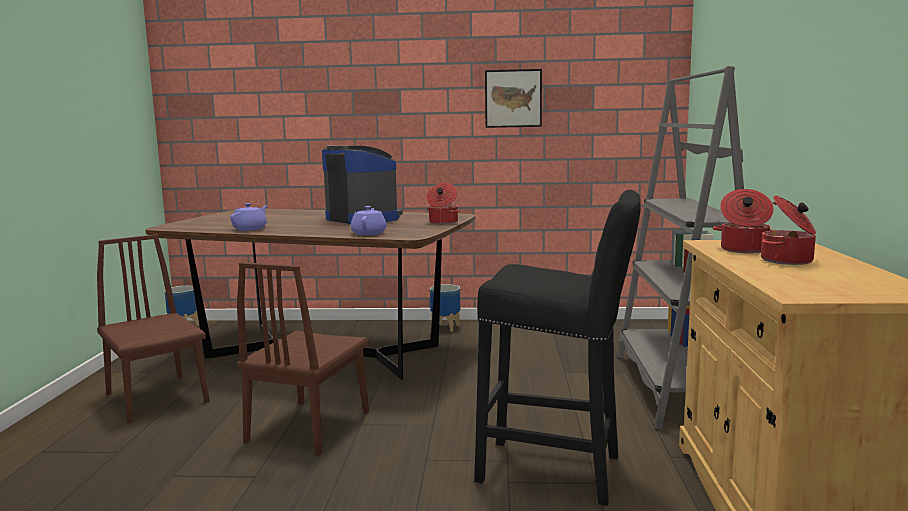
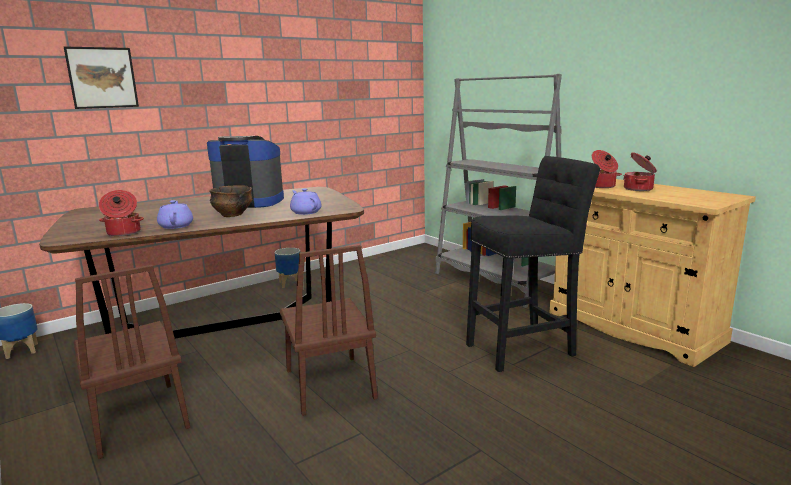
camera: 40 degrees left, 5 degrees up
brown chair [97,234,209,423] -> brown chair turned 135 degrees counterclockwise [74,265,190,459]
cooking pot [426,183,460,224] -> cooking pot moved to [99,190,144,236]
picture [485,69,542,128] -> picture moved to [64,46,139,109]
none -> bowl [210,185,253,217]

